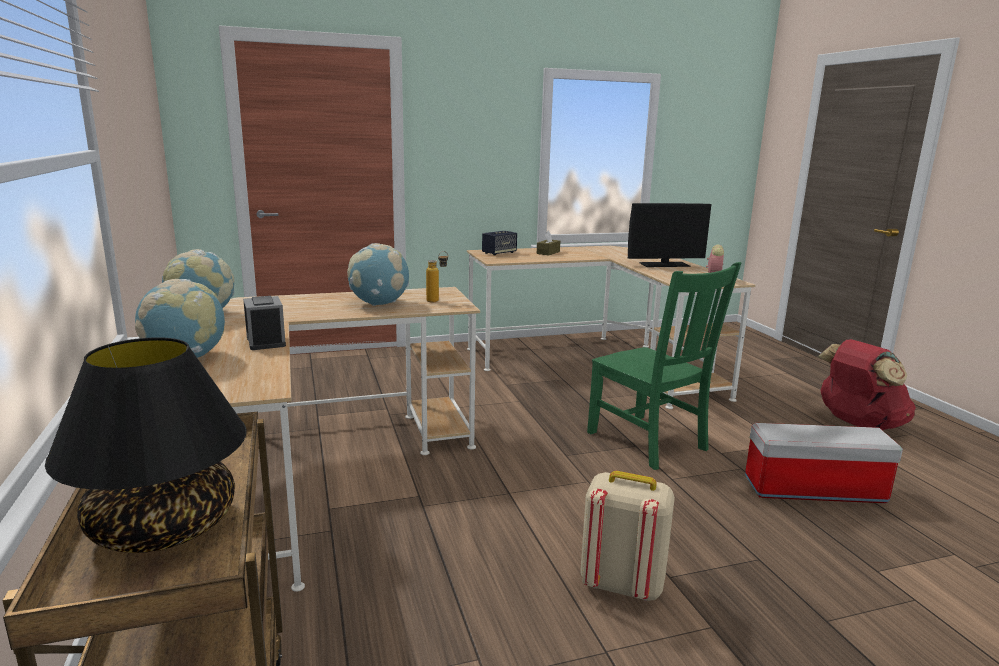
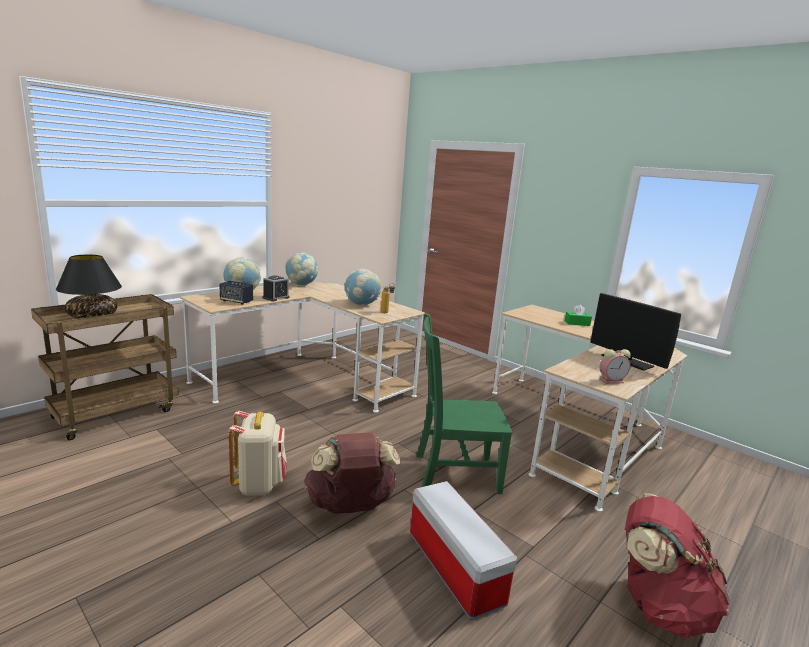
camera: 60 degrees right, 0 degrees up
speaker [482,231,517,256] -> speaker moved to [219,281,253,305]
brown tissue box [537,230,560,255] -> green tissue box [565,305,592,326]
green chair [587,262,742,470] -> green chair turned 60 degrees clockwise [416,313,512,494]
none -> brown backpack [304,433,400,514]

